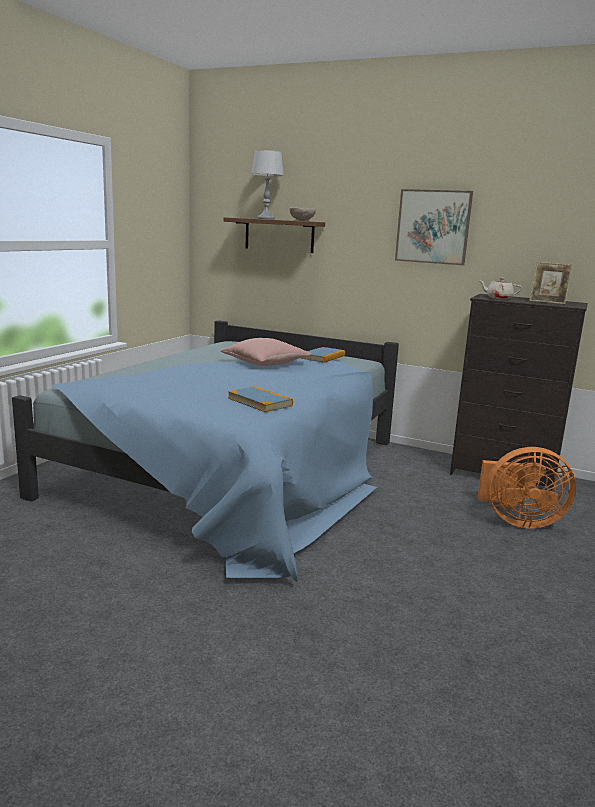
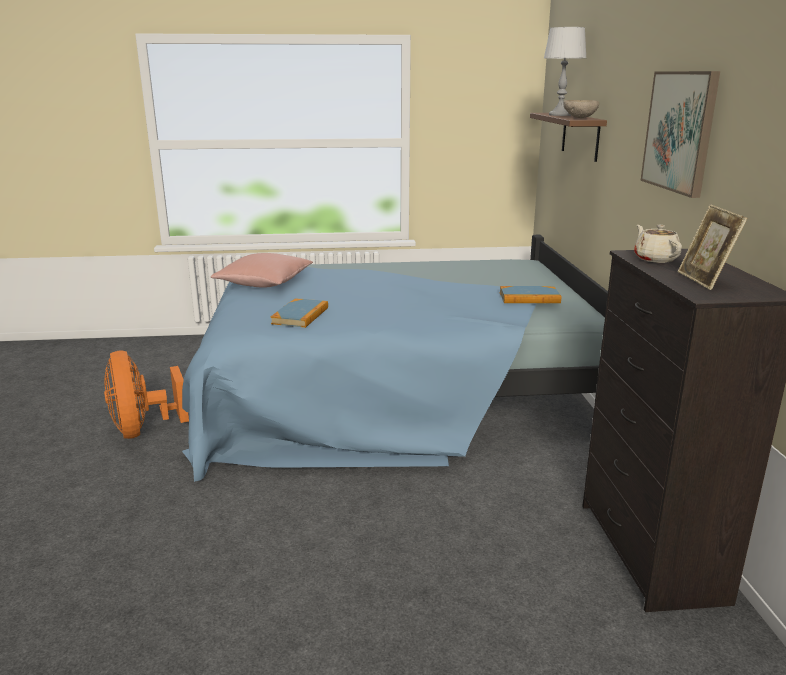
camera: 60 degrees right, 5 degrees up
pink pillow [221,338,312,366] -> pink pillow moved to [211,253,313,288]
orange fan [477,447,576,529] -> orange fan moved to [104,351,189,439]

